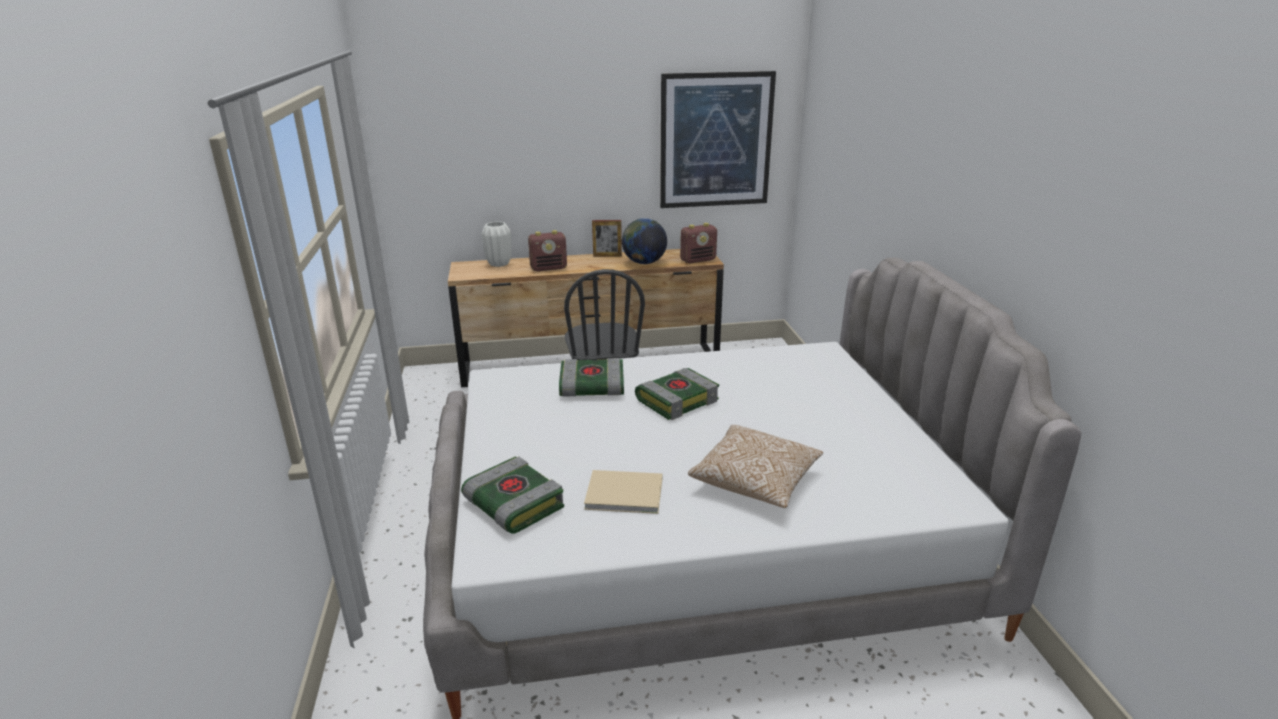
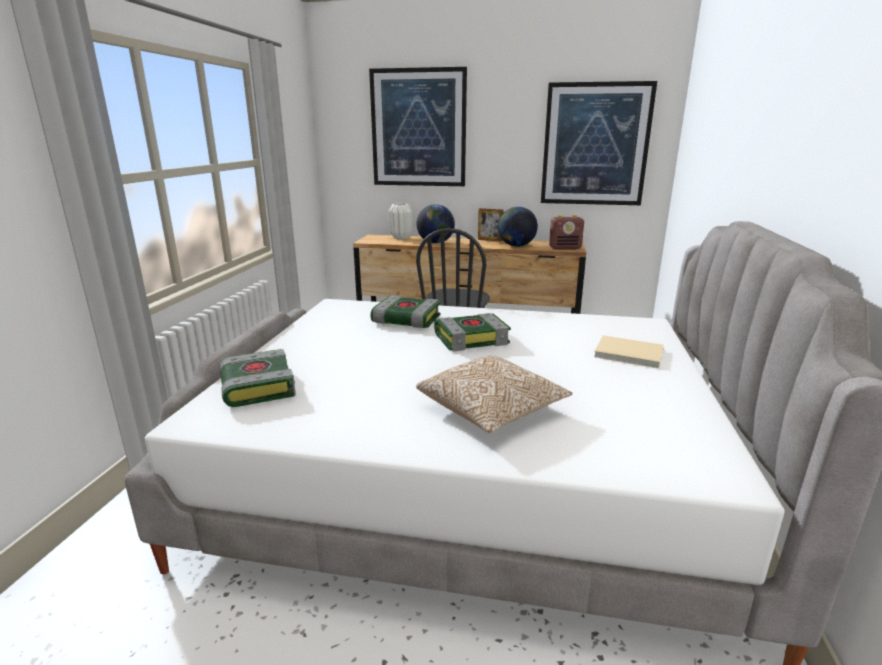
camera: 20 degrees right, 5 degrees down
radio [528,230,567,271] -> globe [416,204,455,243]
beige book [584,470,663,514] -> beige book moved to [594,335,664,368]
none -> picture [369,67,467,186]

